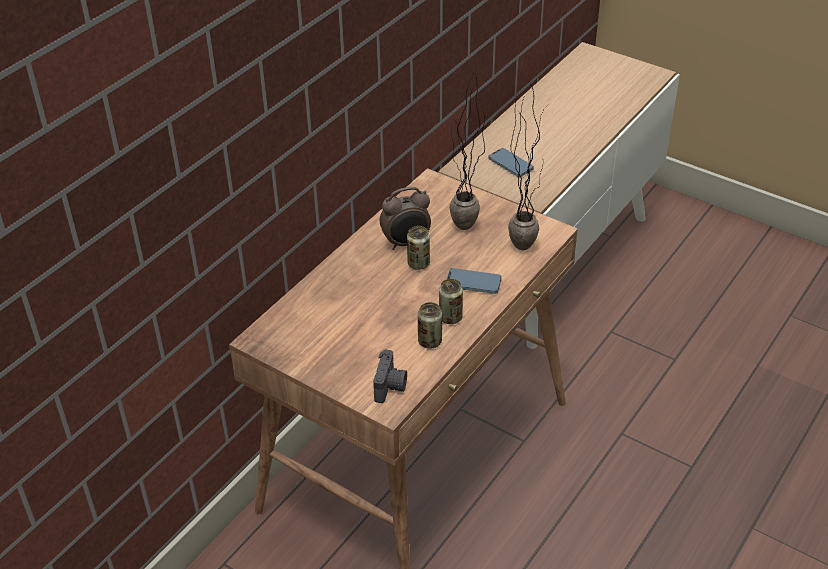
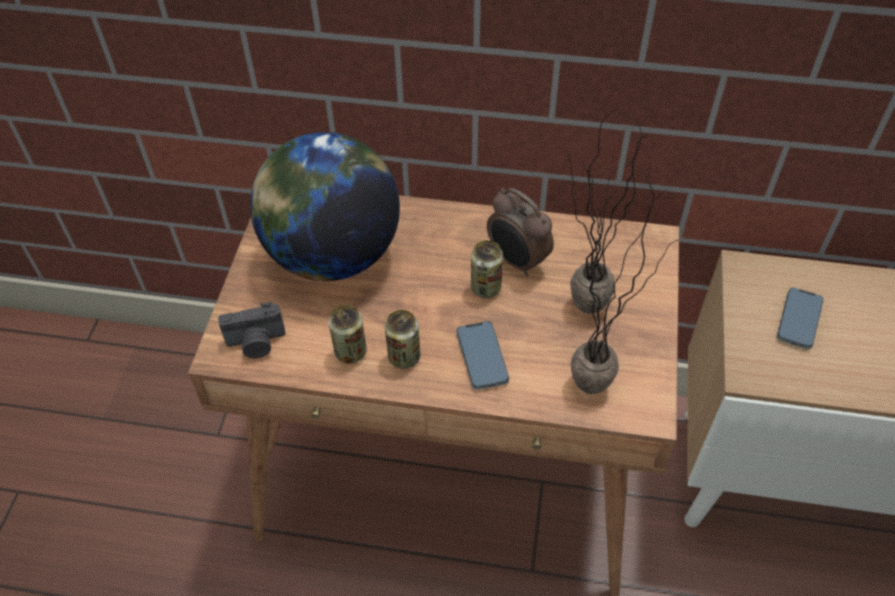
camera: 65 degrees right, 10 degrees up
none -> globe [250,132,400,281]

